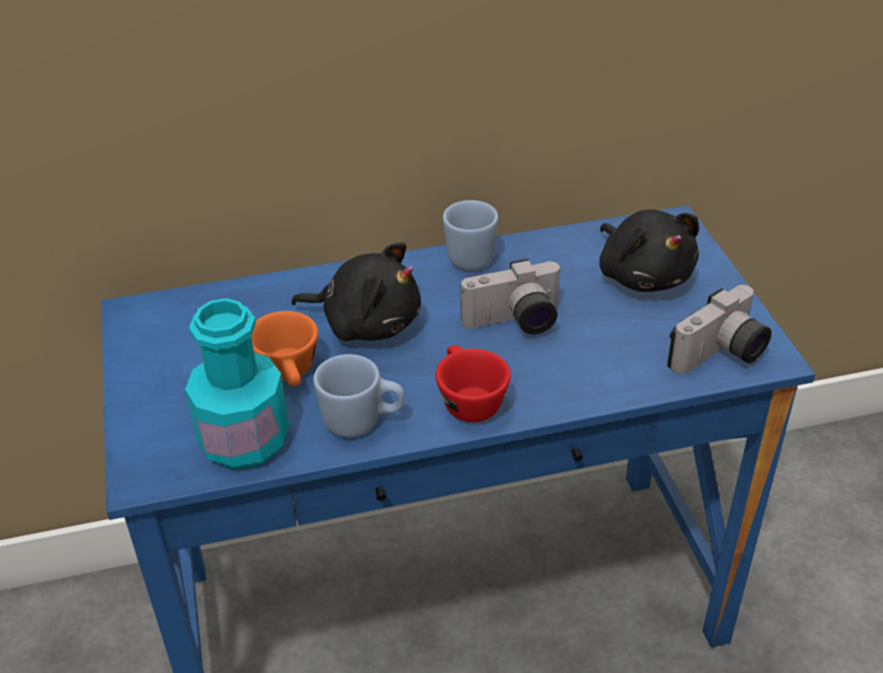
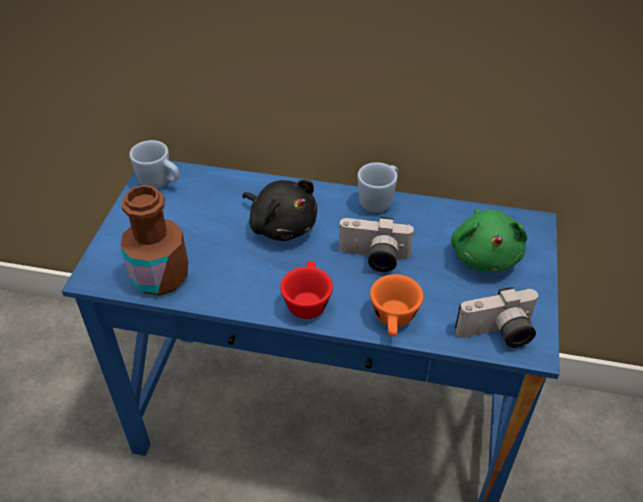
camera: 25 degrees right, 5 degrees up
turquoise bottle [185,298,289,470] -> brown bottle [121,185,188,296]
orange cup [251,311,318,386] -> orange cup moved to [370,274,423,336]
blue mug [313,354,404,438] -> blue mug moved to [129,140,179,189]
black plush toy [599,209,699,292] -> green plush toy [451,208,527,272]

